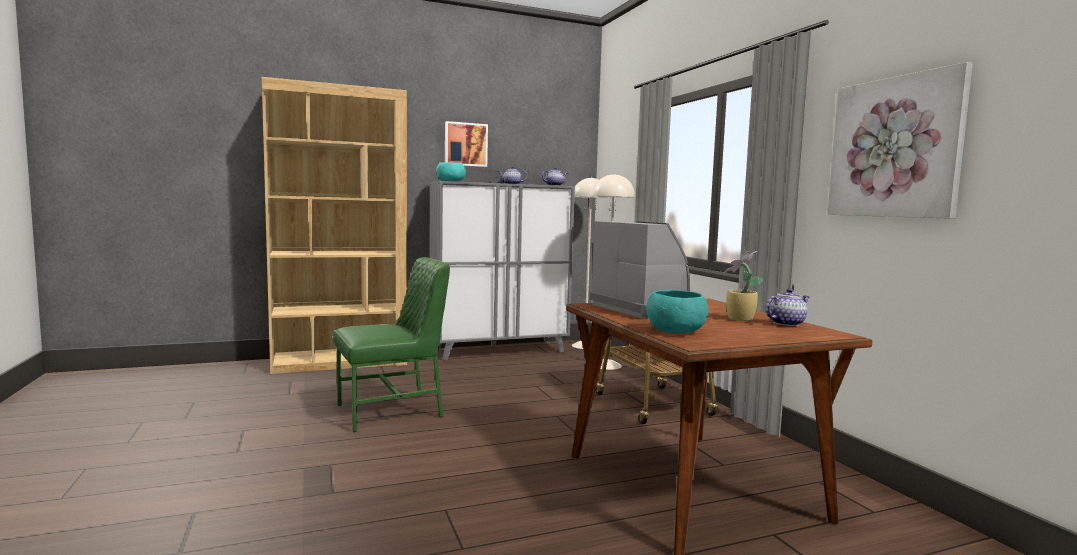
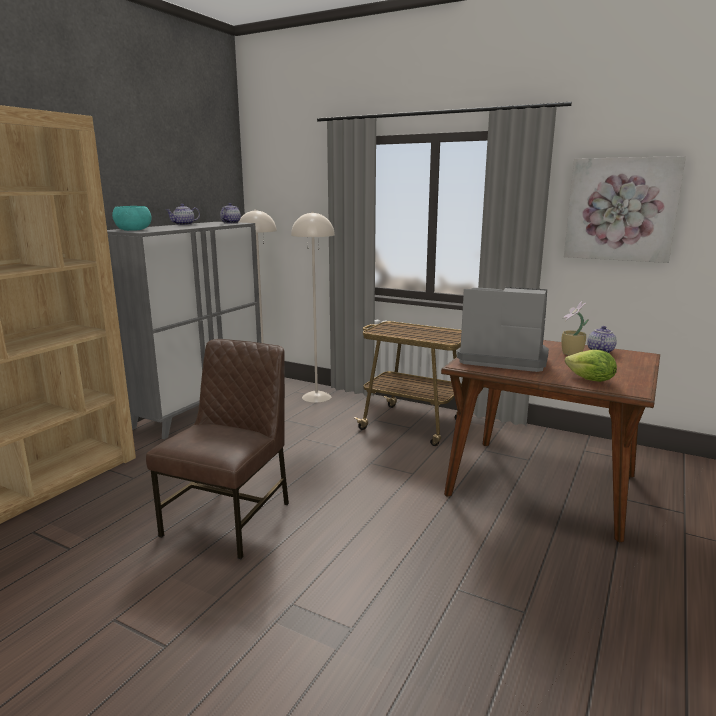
camera: 40 degrees left, 10 degrees up
green chair [333,257,450,432] -> brown chair [146,339,289,559]
picture [445,121,488,167] -> none
turquoise bowl [646,290,709,334] -> lettuce [565,349,617,382]

